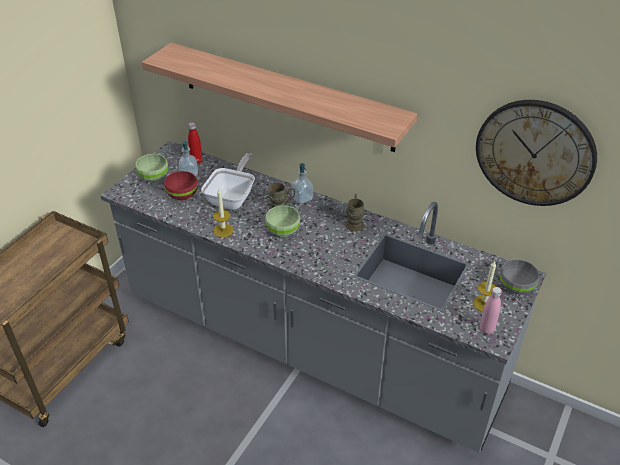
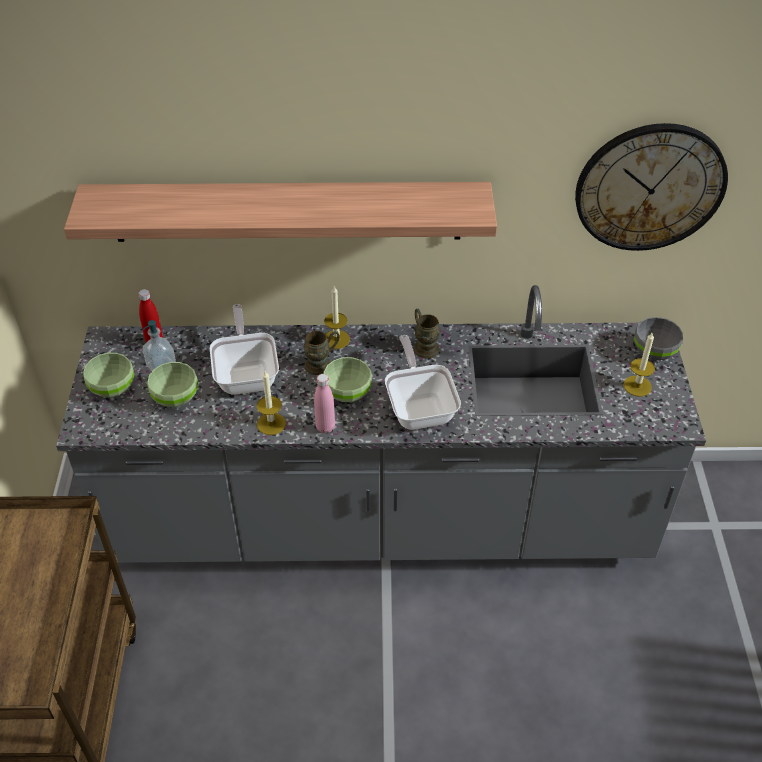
camera: 30 degrees left, 5 degrees up
red bowl [164,171,198,201] -> green bowl [147,362,198,407]
soap dispenser [291,163,313,204] -> candle [324,286,350,349]
pink bottle [480,287,502,335] -> pink bottle moved to [314,374,335,433]
none -> frying pan [385,335,461,430]

